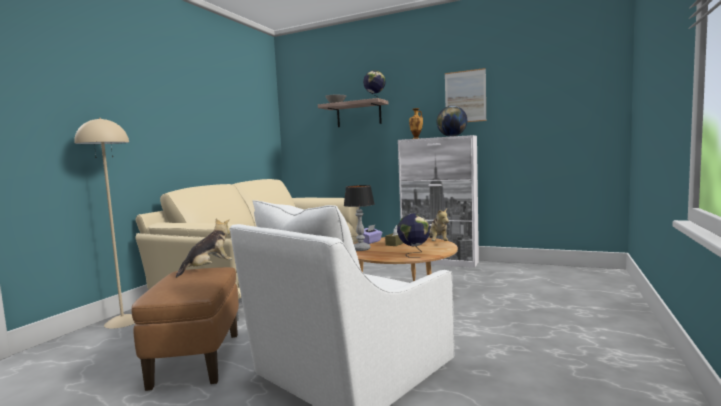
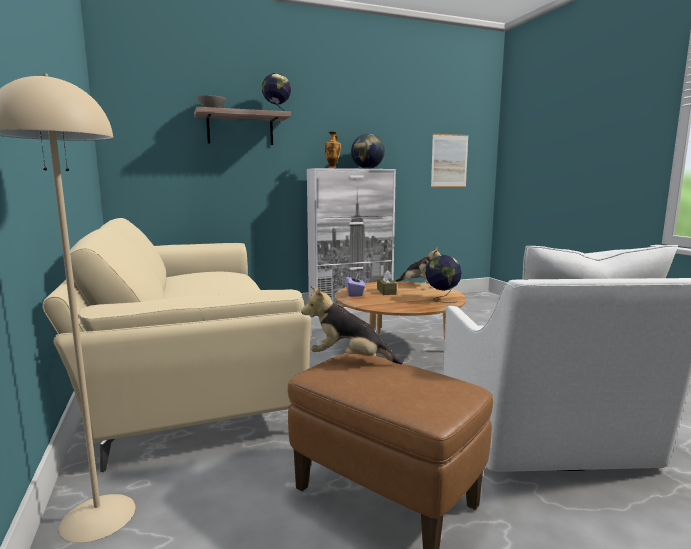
camera: 45 degrees left, 5 degrees up
plush toy [176,219,232,278] -> plush toy turned 75 degrees counterclockwise [301,286,403,364]
table lamp [344,185,374,251] -> none
picture [445,68,486,122] -> picture moved to [431,134,469,187]

